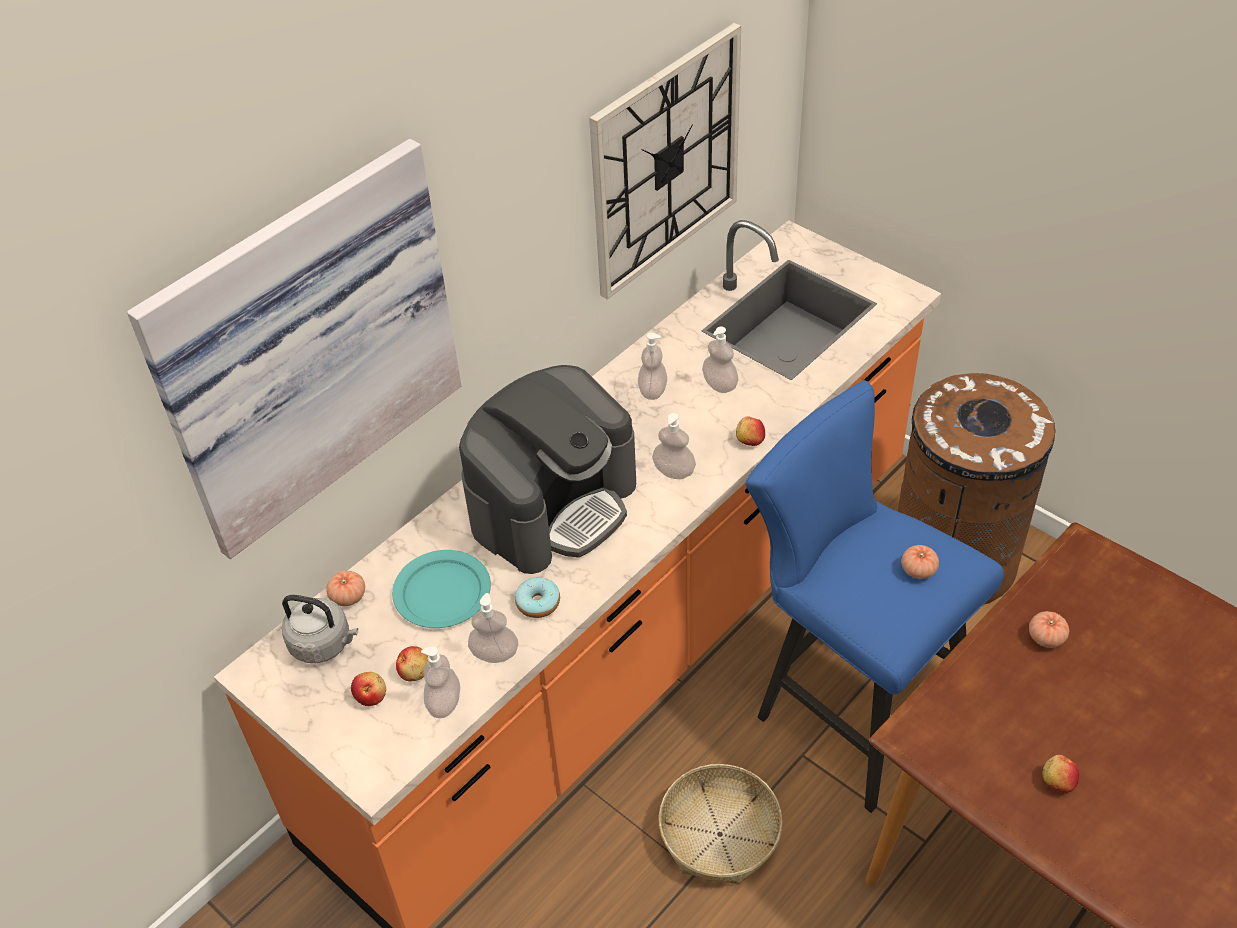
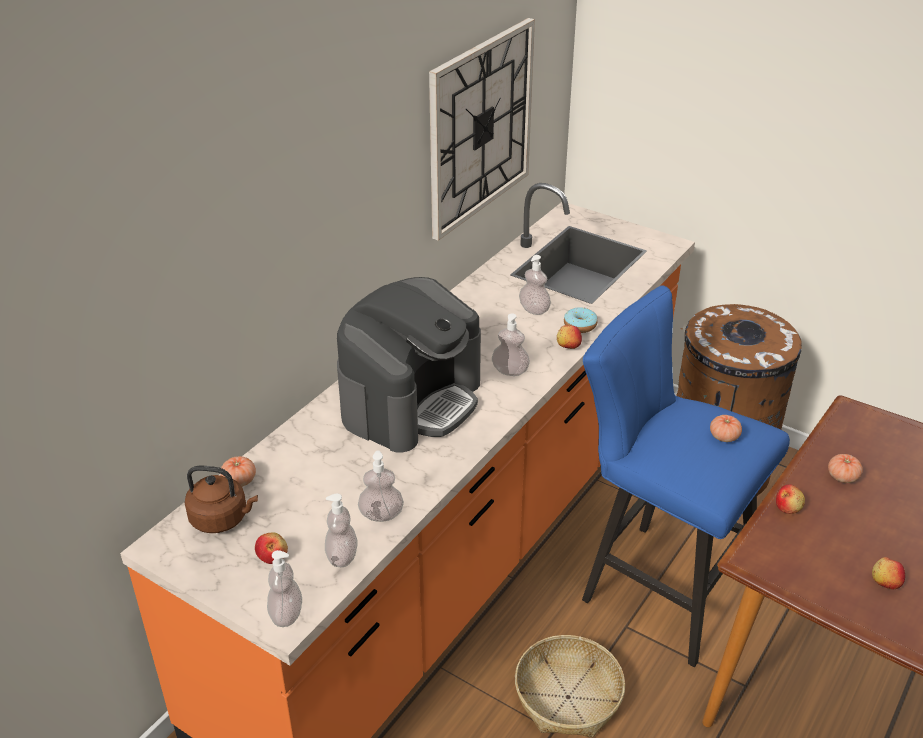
camera: 10 degrees left, 10 degrees down
picture [127,139,462,559] -> none
grey kettle [282,595,358,663] -> brown kettle [185,466,258,533]
turquoise plate [392,550,491,628] -> none
apple [396,646,428,681] -> apple moved to [776,484,805,514]
donut [515,577,560,618] -> donut moved to [564,307,598,333]
soap dispenser [638,332,667,400] -> soap dispenser moved to [267,550,302,627]

